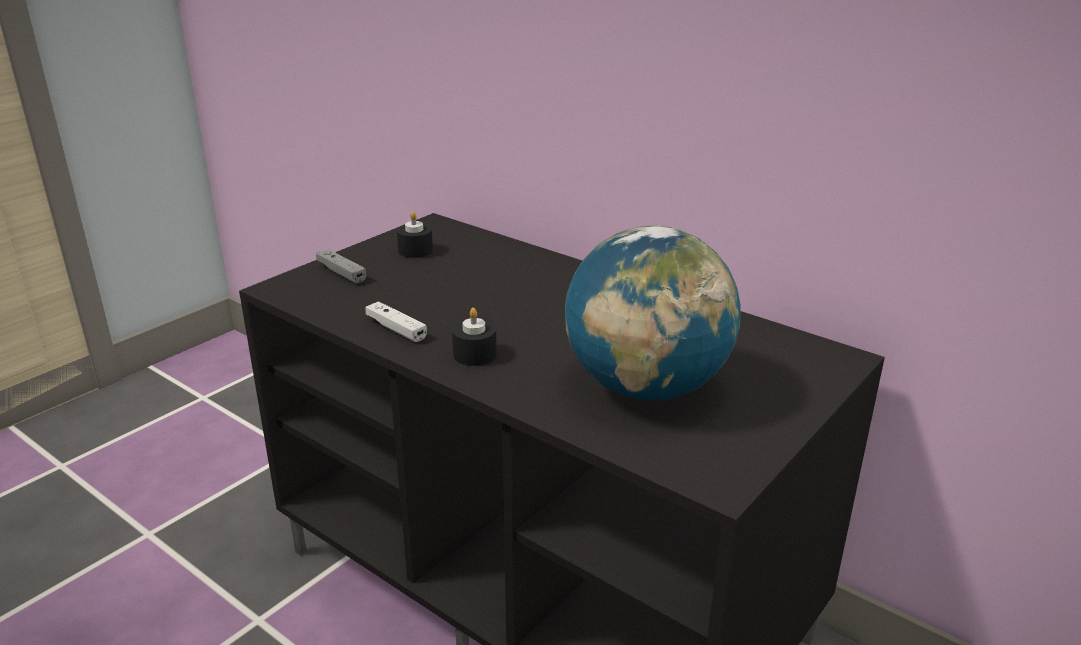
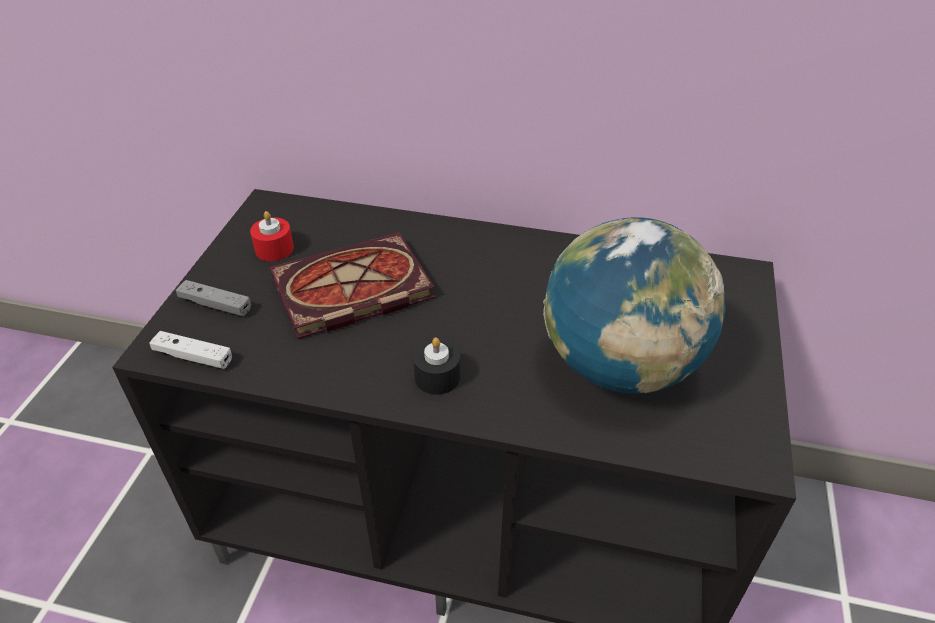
camera: 25 degrees left, 15 degrees up
white game controller [365,301,427,342] -> white game controller moved to [149,331,232,369]
black candle [397,211,433,258] -> red candle [250,211,294,261]
none -> book [270,232,435,339]

